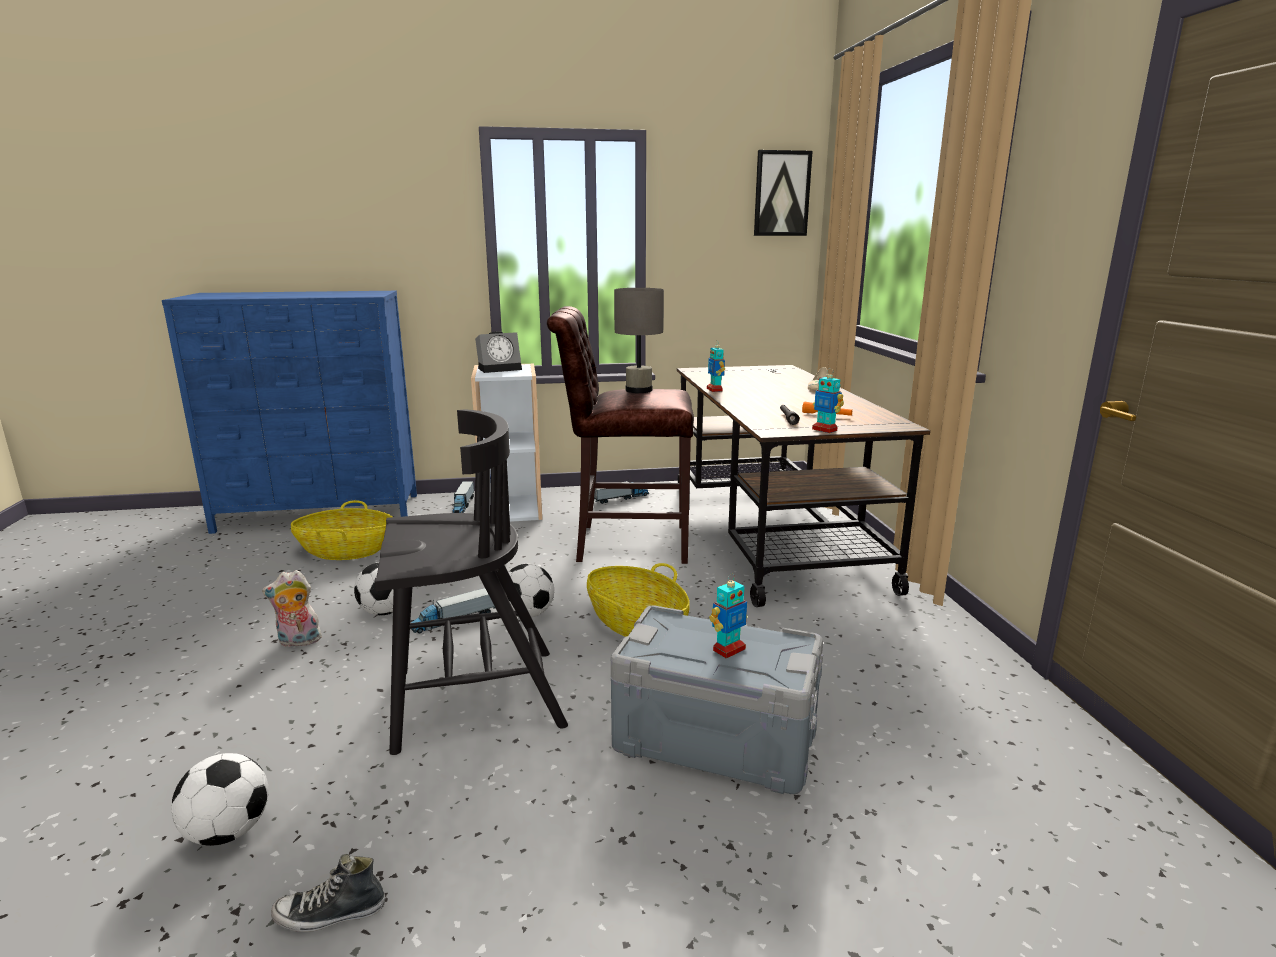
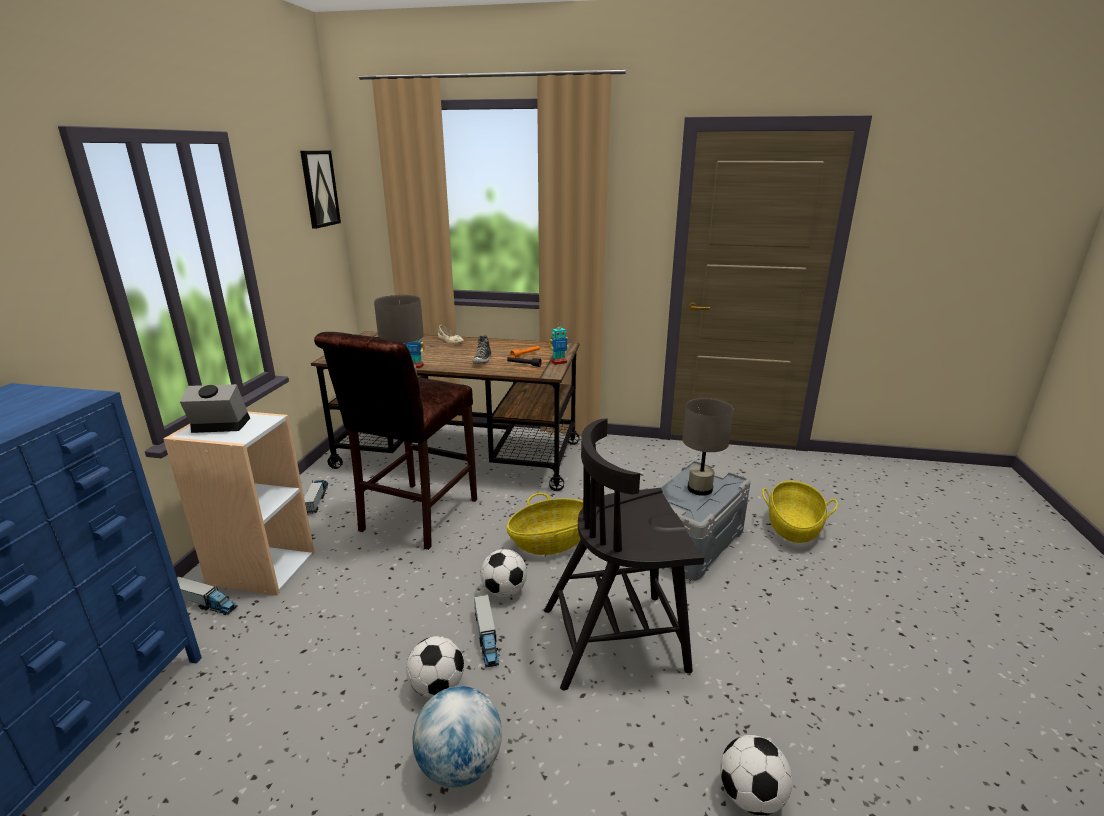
camera: 70 degrees left, 5 degrees up
plush toy [262,570,322,648] -> globe [412,686,502,787]
shoe [271,854,385,932] -> shoe moved to [472,335,491,364]
basket [291,500,392,560] -> basket moved to [762,481,838,543]
black chair [375,409,568,755] -> black chair turned 105 degrees counterclockwise [544,419,704,690]
alarm clock [475,331,522,373] -> alarm clock turned 90 degrees counterclockwise [180,384,250,433]
toy robot [709,573,748,658] -> grey table lamp [683,398,733,496]

